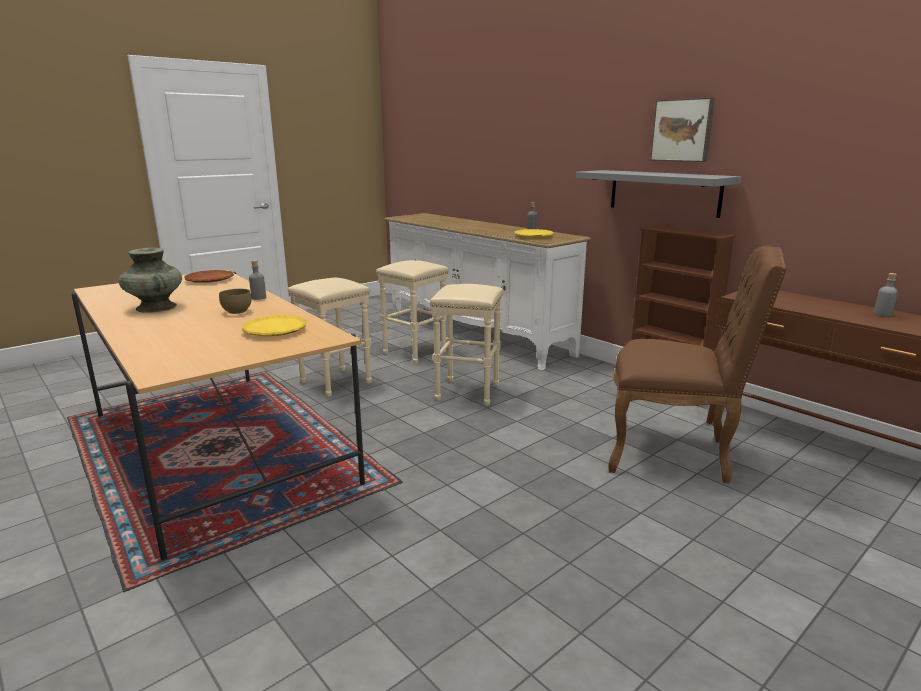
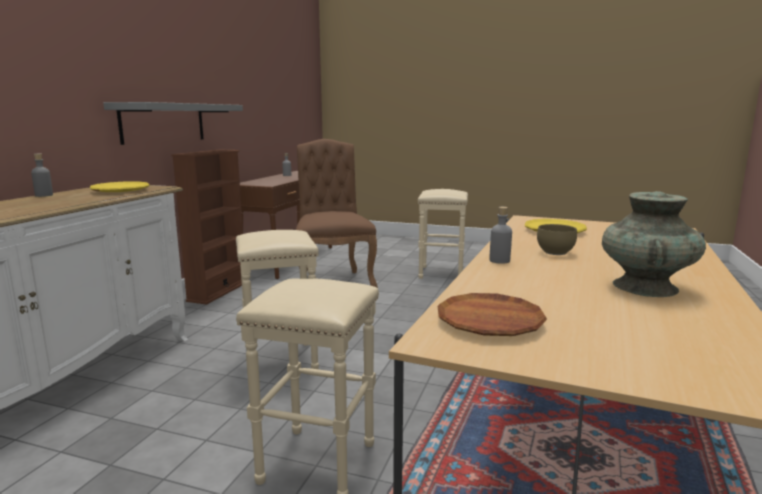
camera: 120 degrees left, 5 degrees down
beige stool [376,260,449,364] -> beige stool moved to [418,189,468,279]
picture [650,97,715,162] -> none

